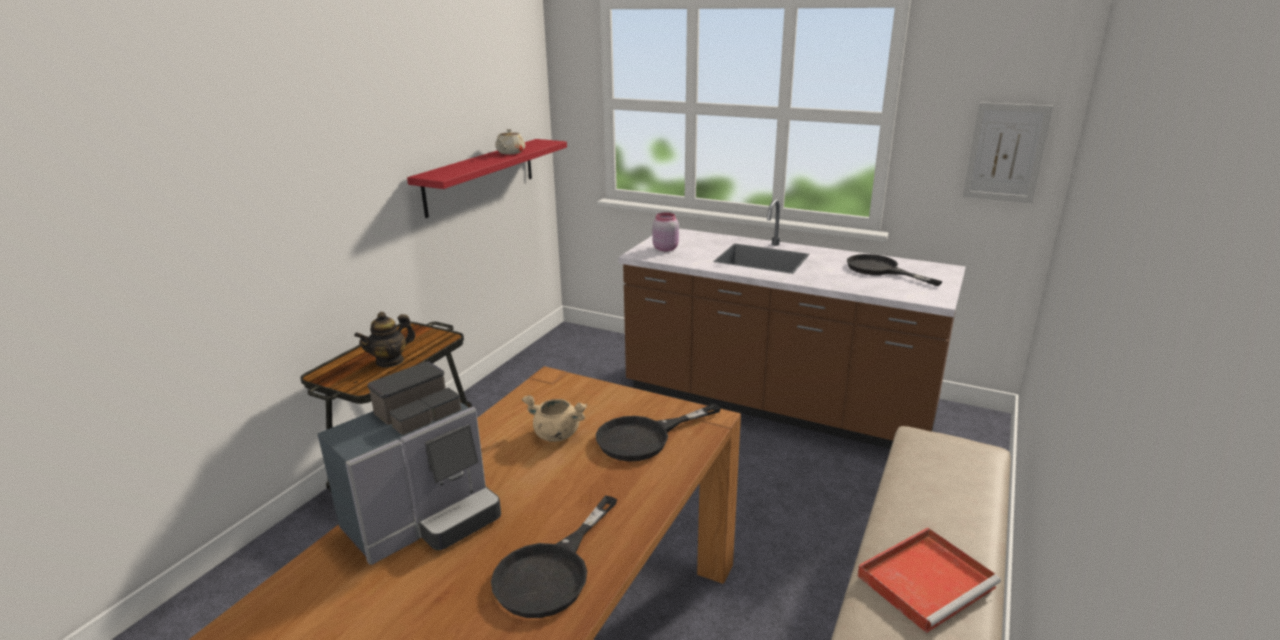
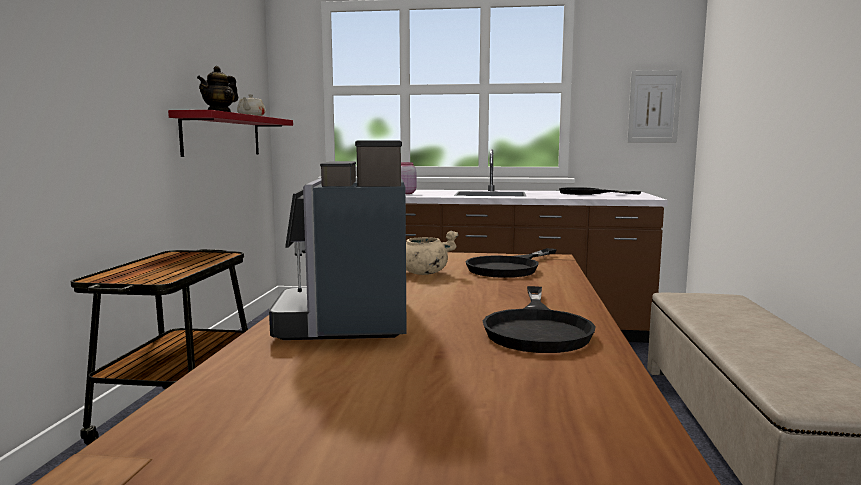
camera: 20 degrees left, 15 degrees down
coffee machine [317,361,501,565] -> coffee machine turned 150 degrees clockwise [269,141,407,340]
teapot [354,312,416,368] -> teapot moved to [197,66,238,112]
red tray [857,528,1001,633] -> none

